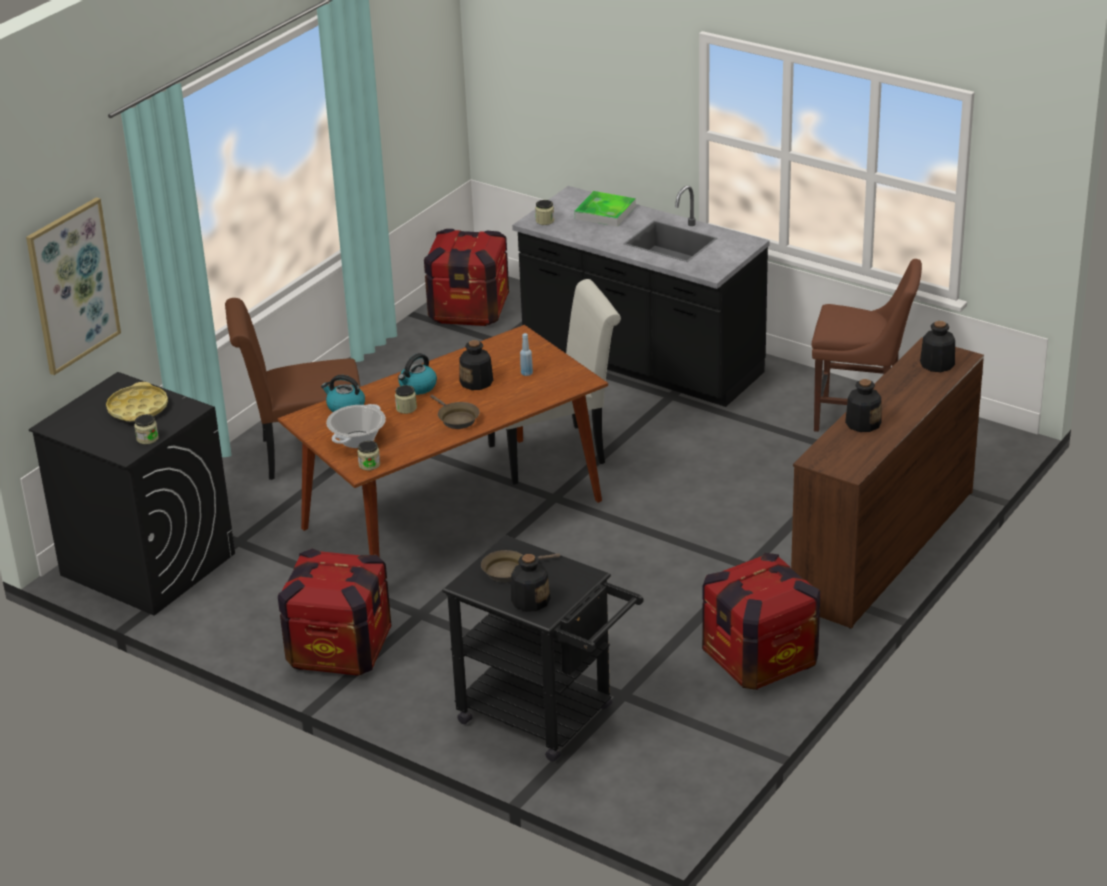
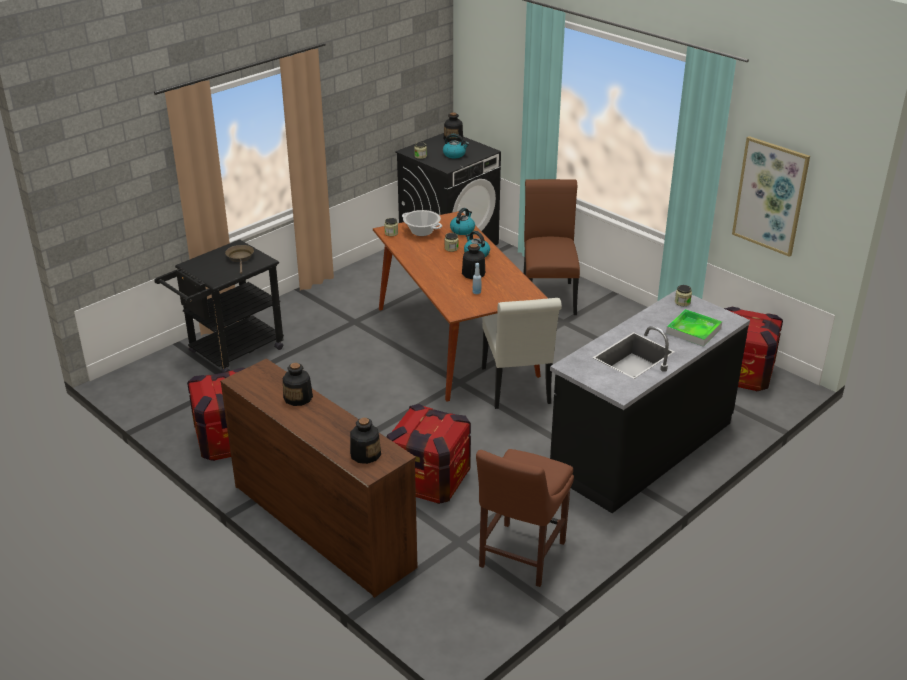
camera: 100 degrees right, 0 degrees up
picture [26,197,121,375] -> picture moved to [732,136,810,257]
yellow tray [106,382,168,421] -> kettle [443,134,469,158]
crate [278,549,391,676] -> crate moved to [387,404,471,504]
brown frying pan [430,395,480,429] -> none
bottle [511,554,551,612] -> bottle moved to [444,112,463,142]

